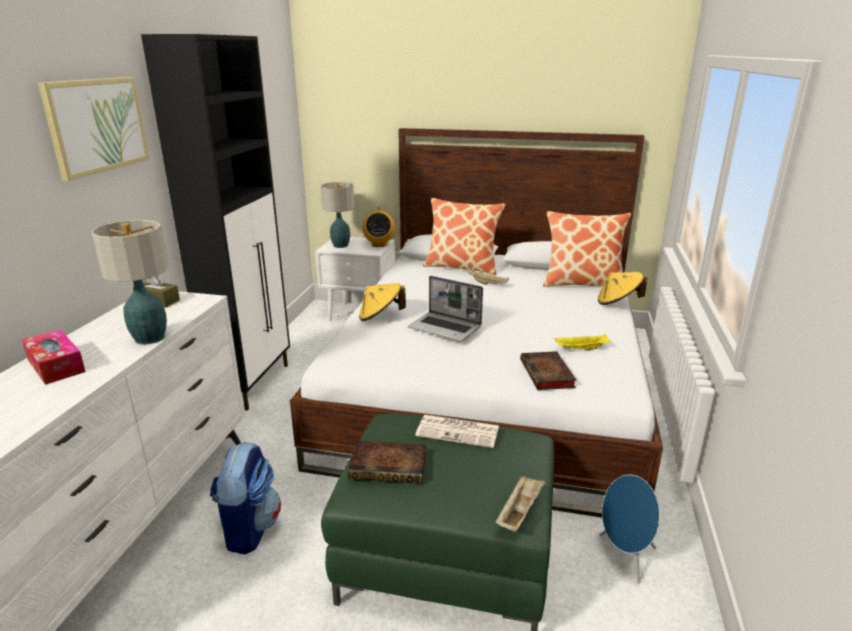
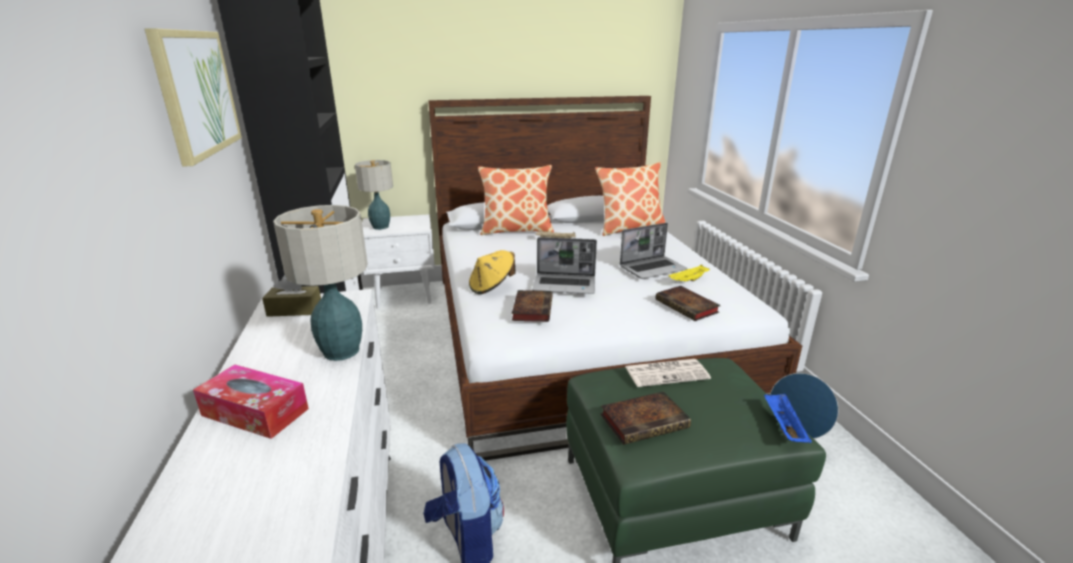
camera: 25 degrees left, 0 degrees up
radio [362,207,395,247] -> none
beige tray [495,475,545,532] -> blue tray [764,393,812,443]
yellow hat [598,272,647,305] -> none
none -> book [512,290,553,322]
none -> laptop [620,223,688,279]

